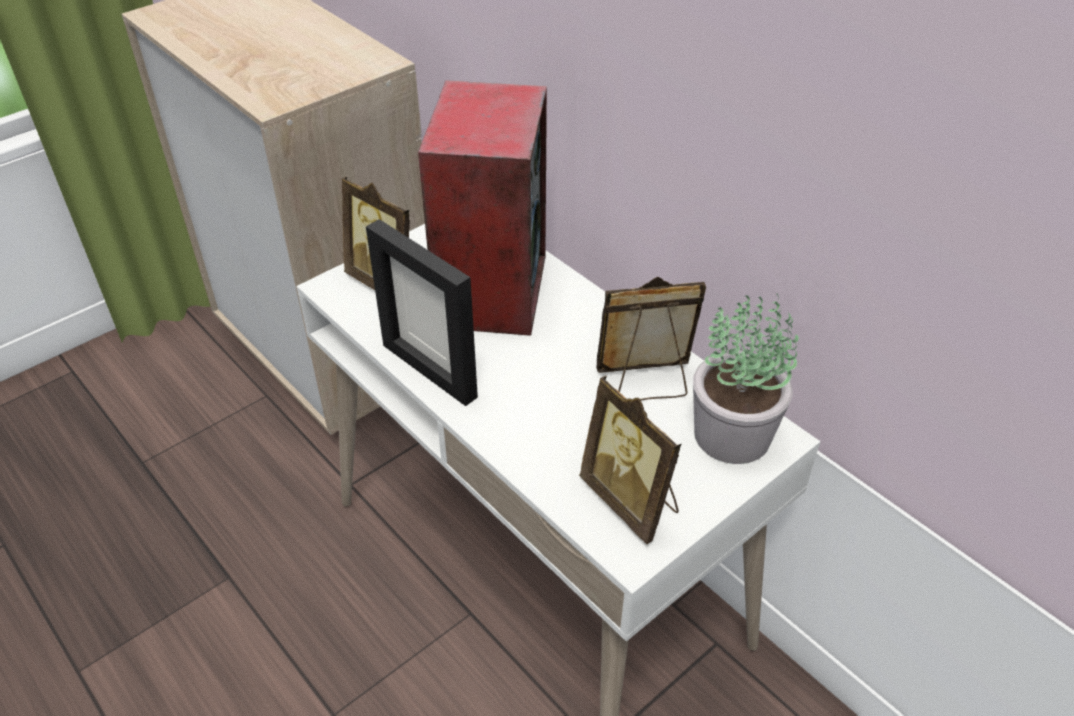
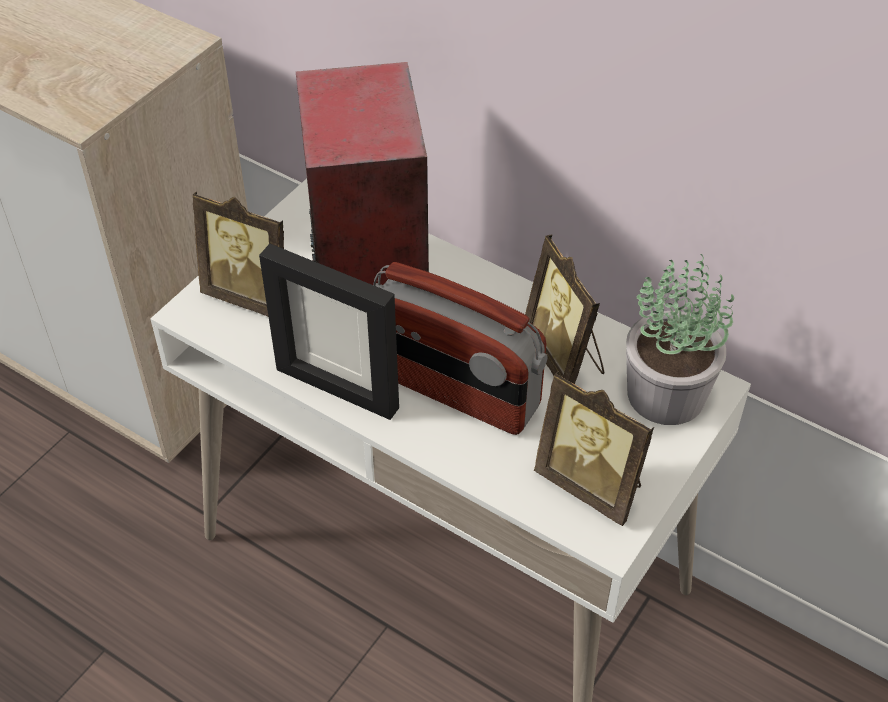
camera: 15 degrees left, 5 degrees up
picture frame [596,277,706,401] -> picture frame turned 90 degrees counterclockwise [525,234,605,384]
none -> radio [373,262,548,435]

